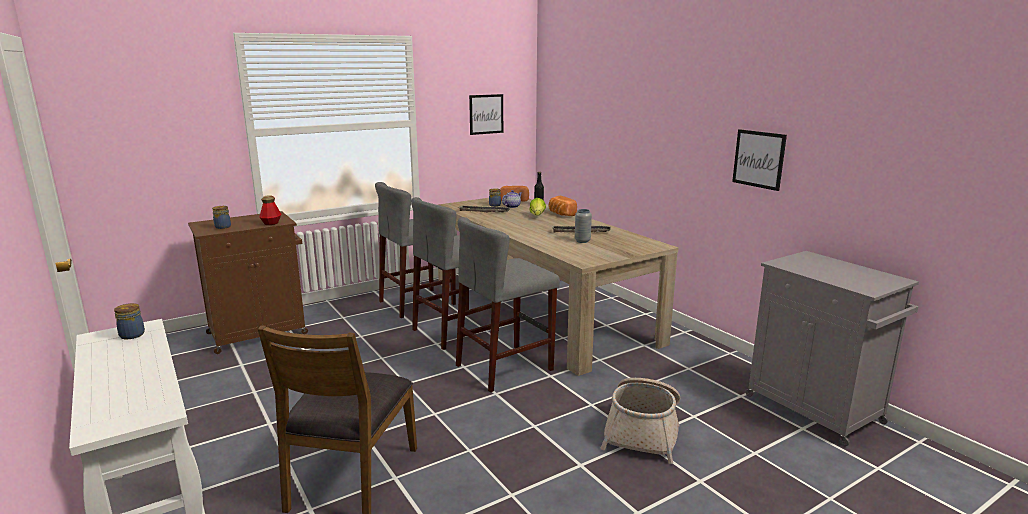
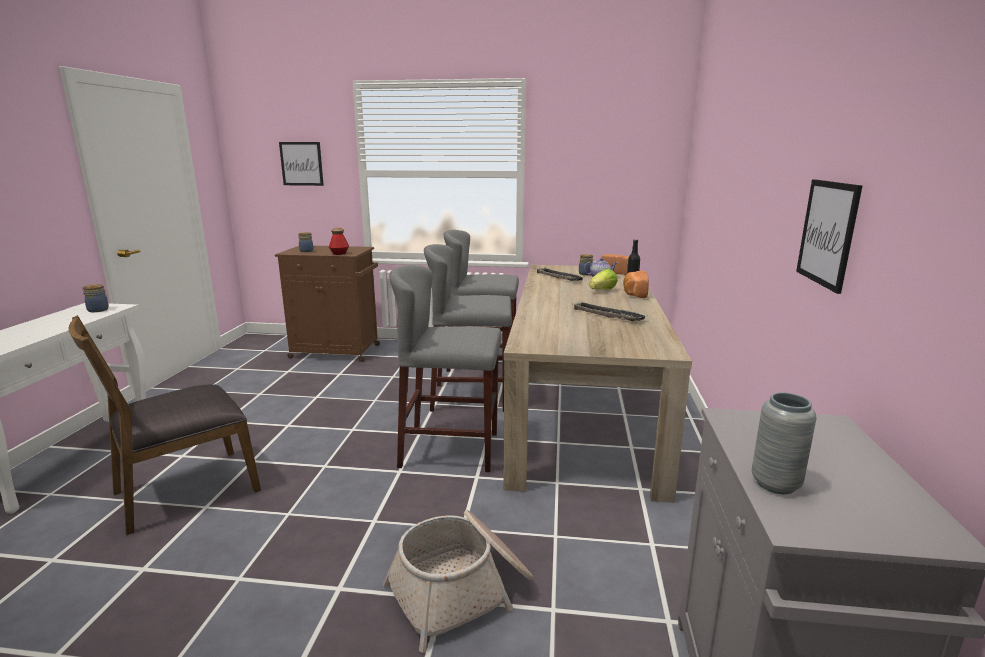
camera: 40 degrees right, 0 degrees up
picture [469,94,503,135] -> picture moved to [279,142,324,186]
grey vase [575,209,592,243] -> grey vase moved to [752,392,817,494]

